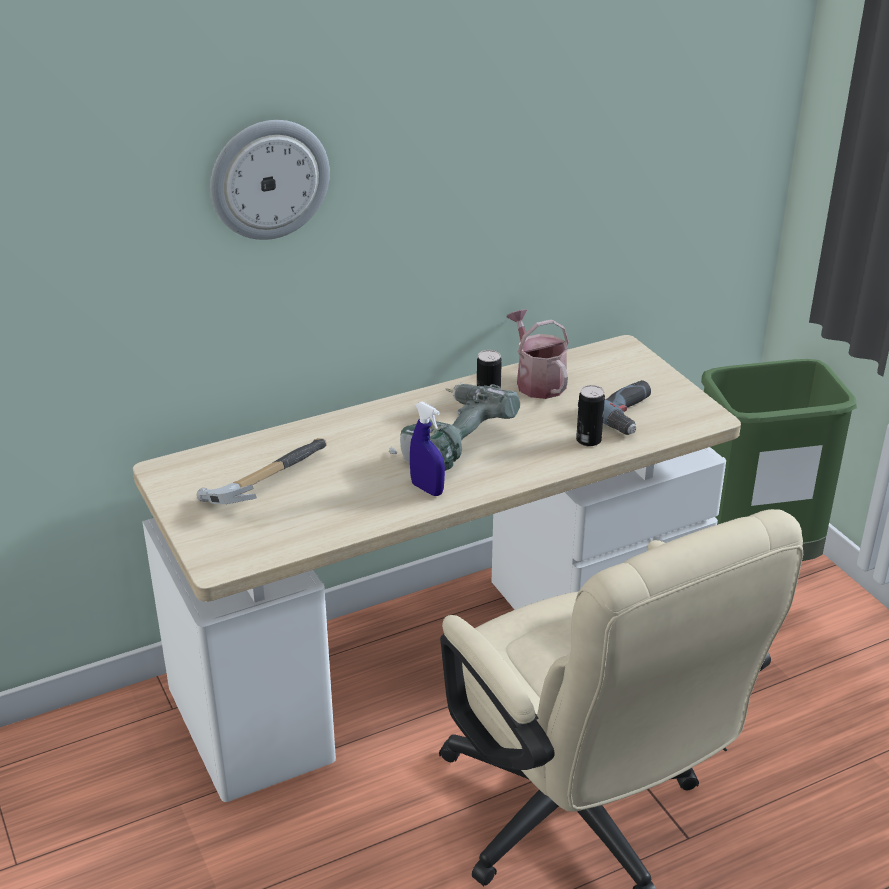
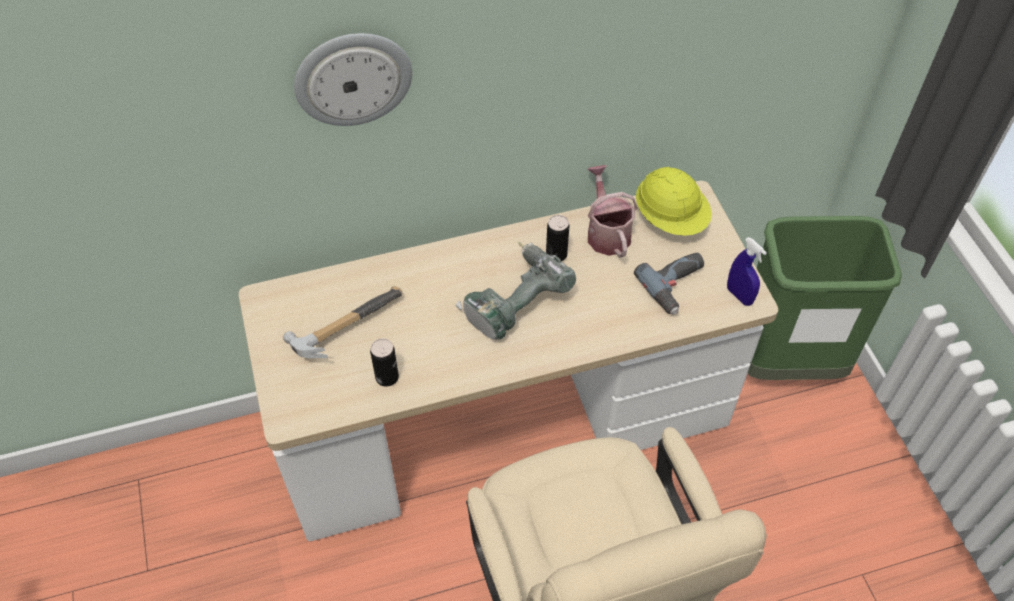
camera: 10 degrees right, 20 degrees up
blue spray bottle [410,402,445,496] -> blue spray bottle moved to [727,237,767,306]
can [576,385,605,446] -> can moved to [370,338,399,387]
none -> yellow hard hat [636,167,712,236]

